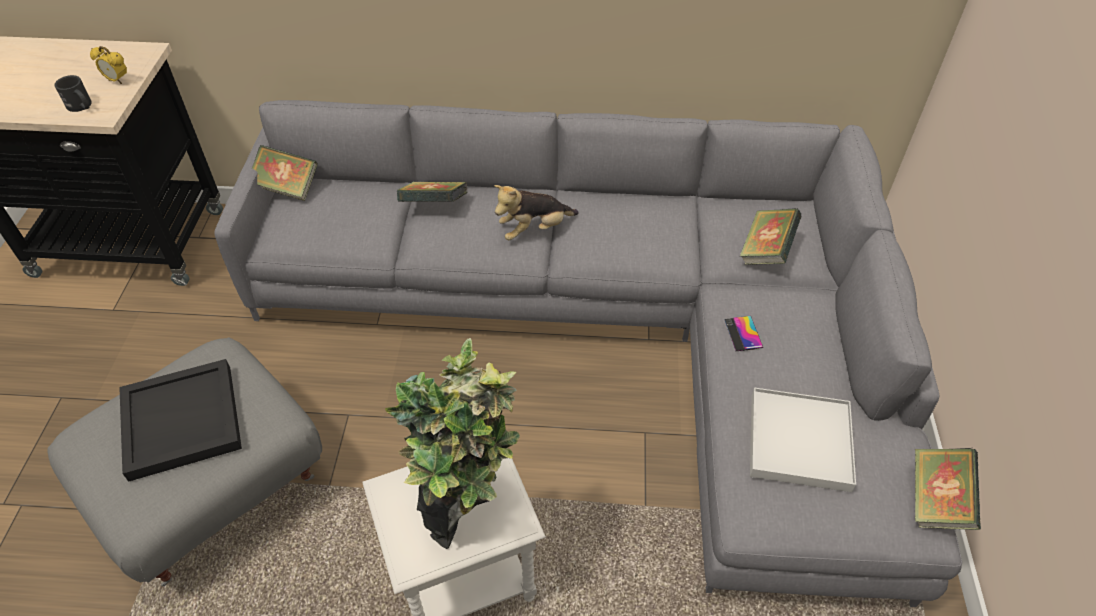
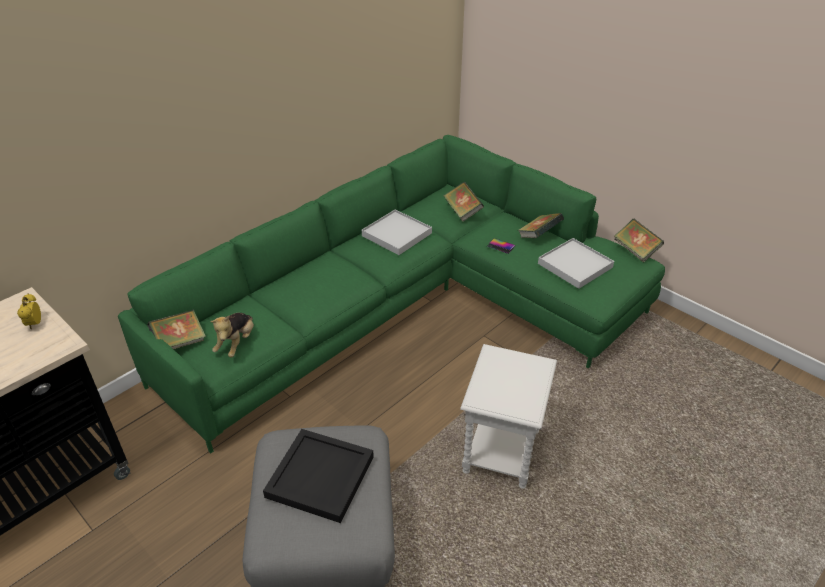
camera: 50 degrees left, 10 degrees down
black mug [54,75,92,112] -> none
alarm clock [90,46,127,84] -> alarm clock turned 105 degrees clockwise [17,293,41,329]
grey sofa [214,100,962,607] -> green sofa [118,135,665,453]
potted plant [385,338,520,549] -> none
book [397,181,468,202] -> book moved to [517,213,564,238]
plush toy [494,185,579,240] -> plush toy moved to [210,313,254,357]
none -> white tray [362,210,432,255]

